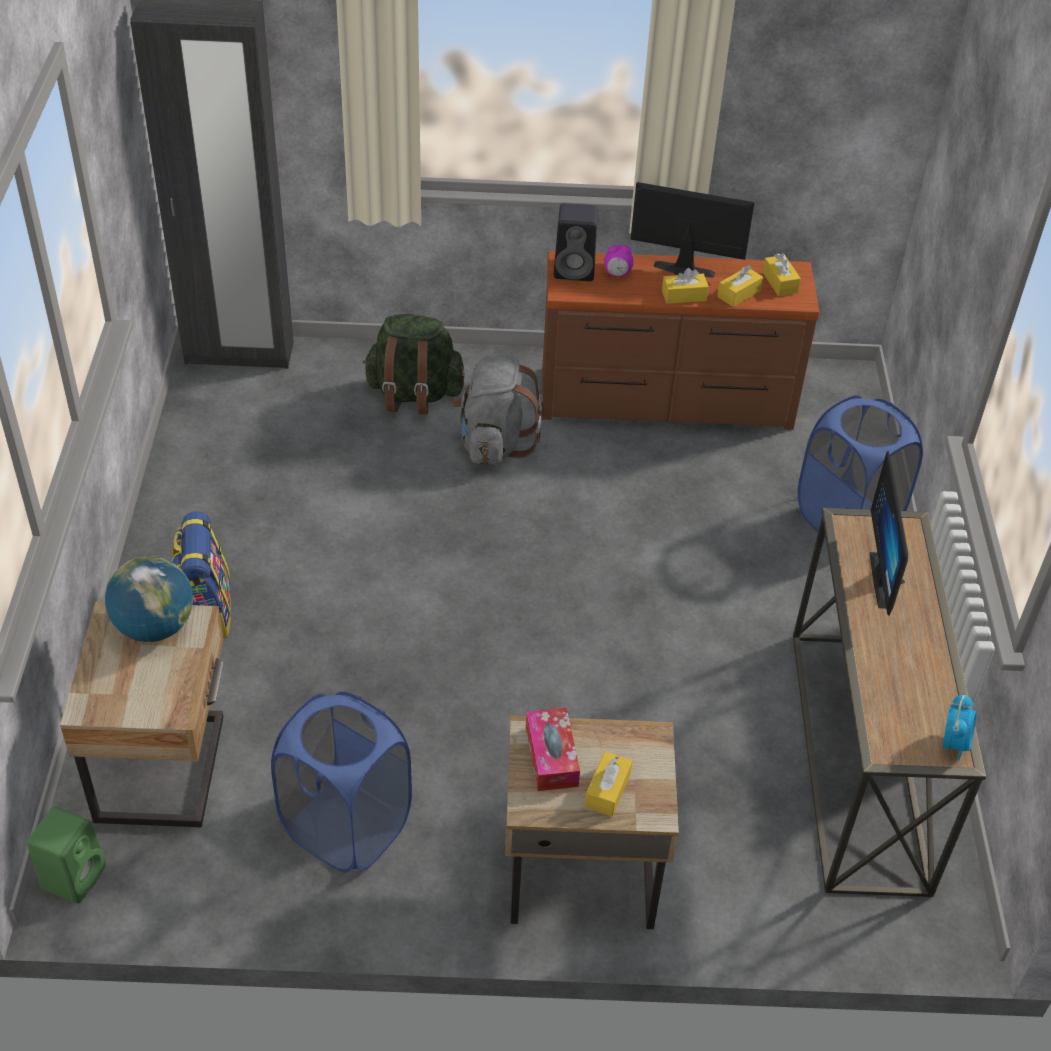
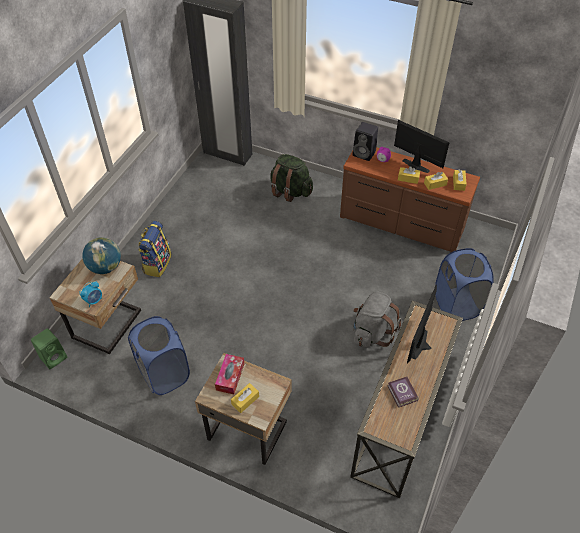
camera: 25 degrees right, 5 degrees up
grey backpack [452,354,544,465] -> grey backpack moved to [353,291,401,348]
alarm clock [943,693,976,761] -> alarm clock moved to [79,281,102,307]
none -> book [387,377,419,408]

